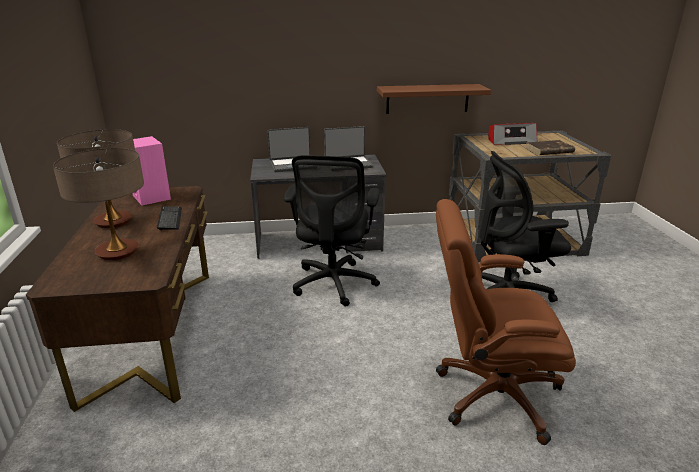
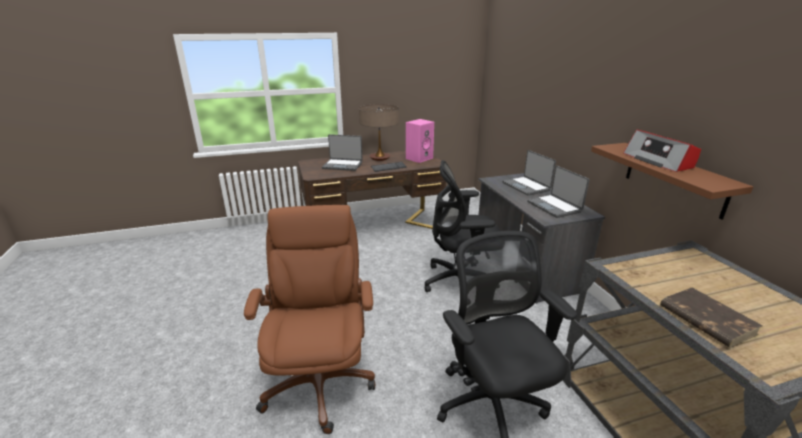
camera: 80 degrees right, 0 degrees up
table lamp [53,148,144,260] -> laptop [322,134,363,171]
radio [488,123,538,145] -> radio moved to [623,129,701,172]

